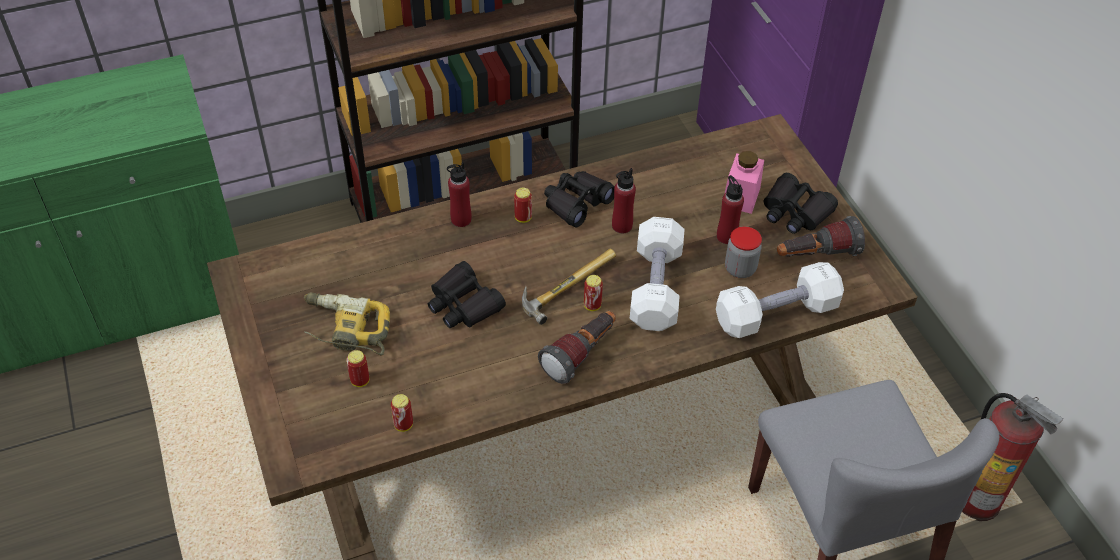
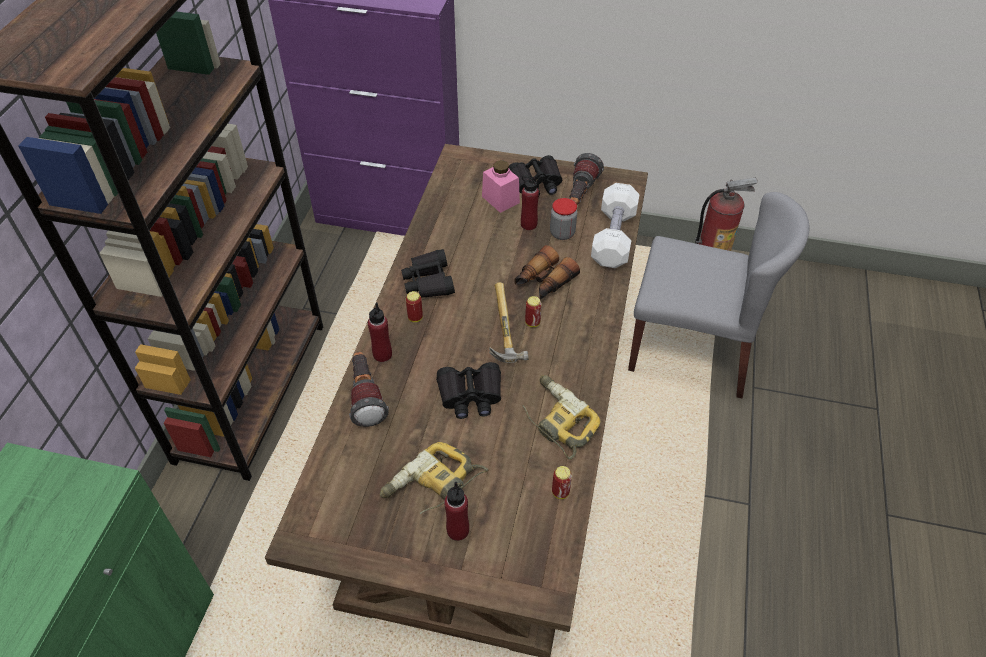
camera: 55 degrees left, 0 degrees up
can [346,350,369,387] -> none
flashlight [538,311,616,384] -> flashlight moved to [349,352,389,427]
red bottle [612,168,636,233] -> red bottle moved to [444,482,469,541]
white dumbbell [630,217,685,331] -> binoculars [514,245,580,299]
none -> power drill [523,375,601,460]

